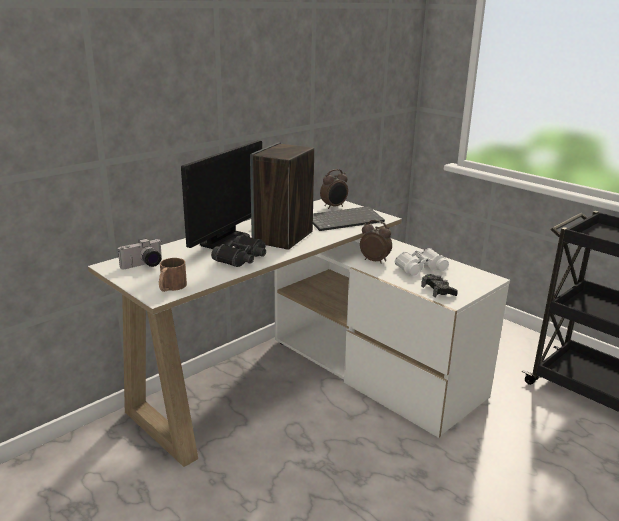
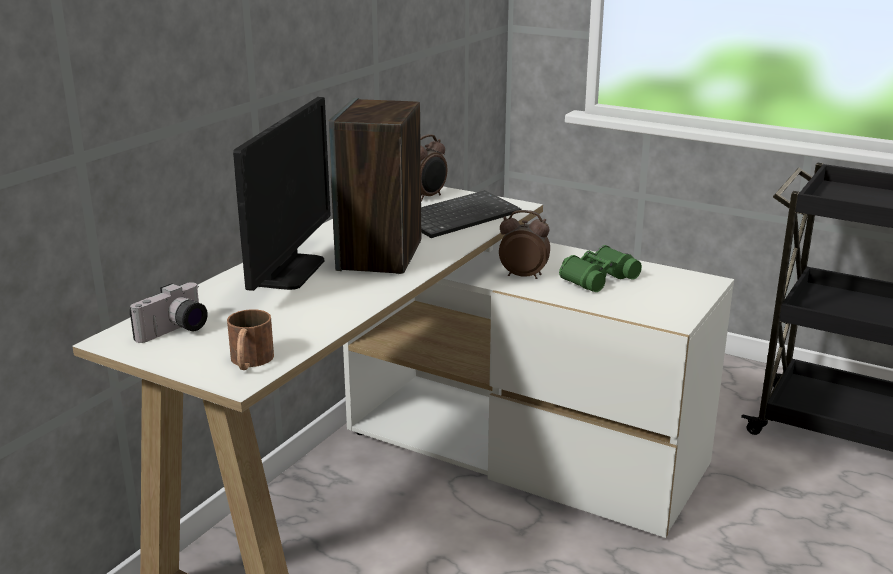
camera: 15 degrees left, 0 degrees up
black binoculars [211,235,266,267] -> none
white binoculars [395,248,449,276] -> green binoculars [559,245,642,292]
black game controller [421,274,458,297] -> none

